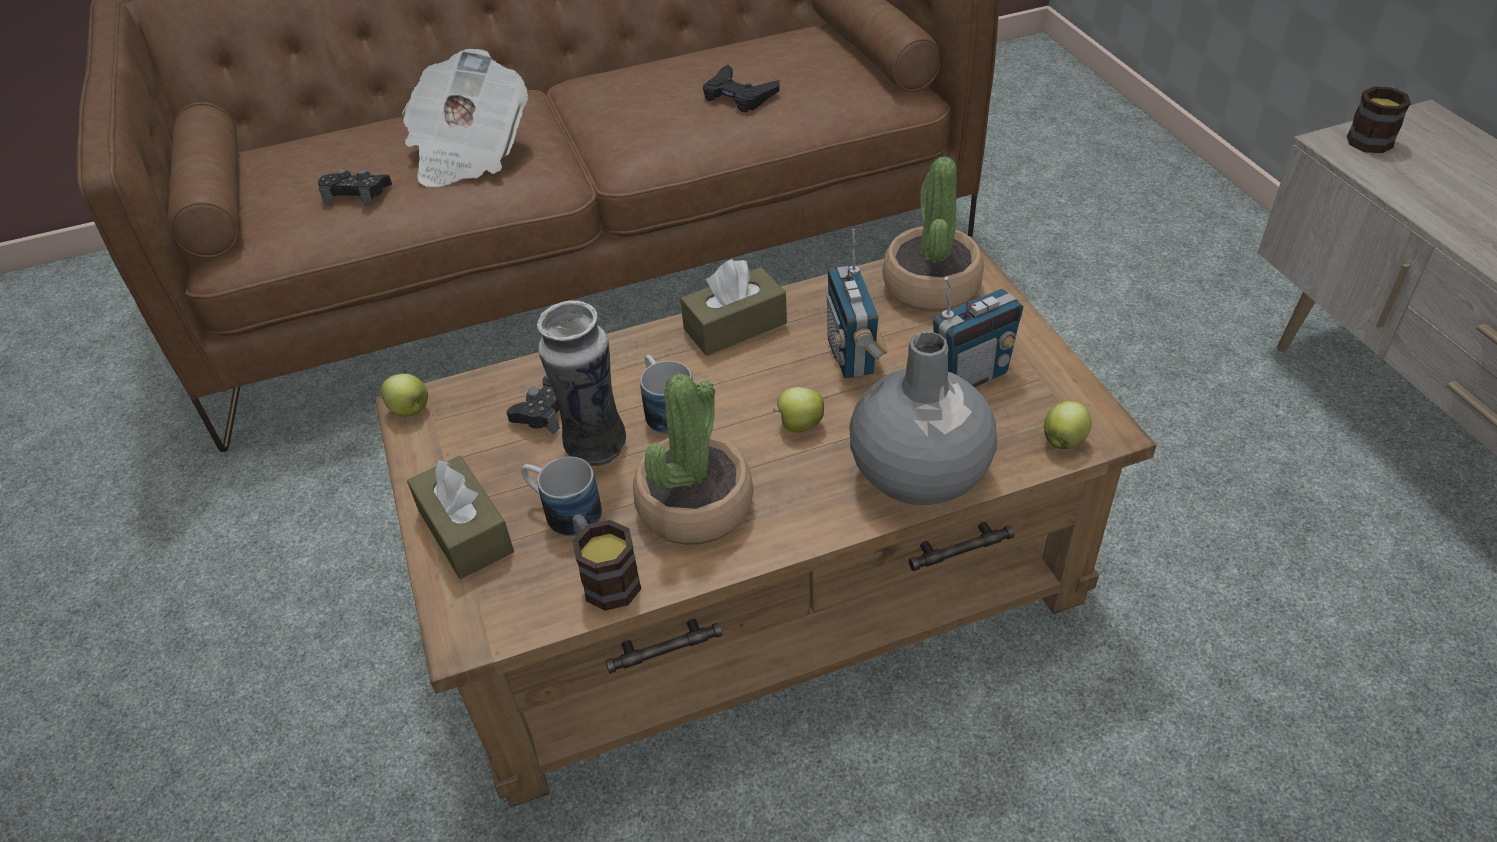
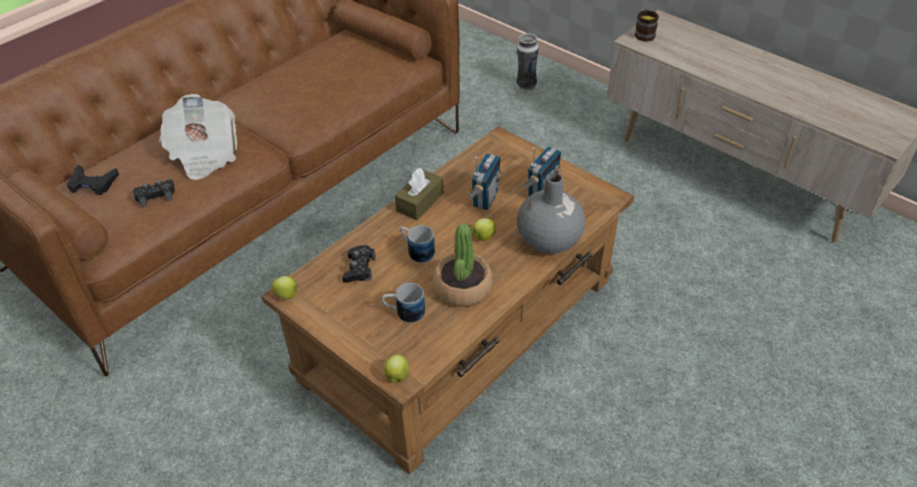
camera: 30 degrees left, 0 degrees up
brown tissue box [407,455,514,579] -> none
vase [537,301,626,466] -> vase moved to [516,33,539,90]
mug [572,514,641,611] -> none
black game controller [703,65,780,112] -> black game controller moved to [67,165,119,195]
radio [827,229,888,378] -> radio turned 120 degrees counterclockwise [467,154,502,210]
potted plant [883,156,984,312] -> none
apple [1044,401,1092,449] -> apple moved to [384,354,409,383]

